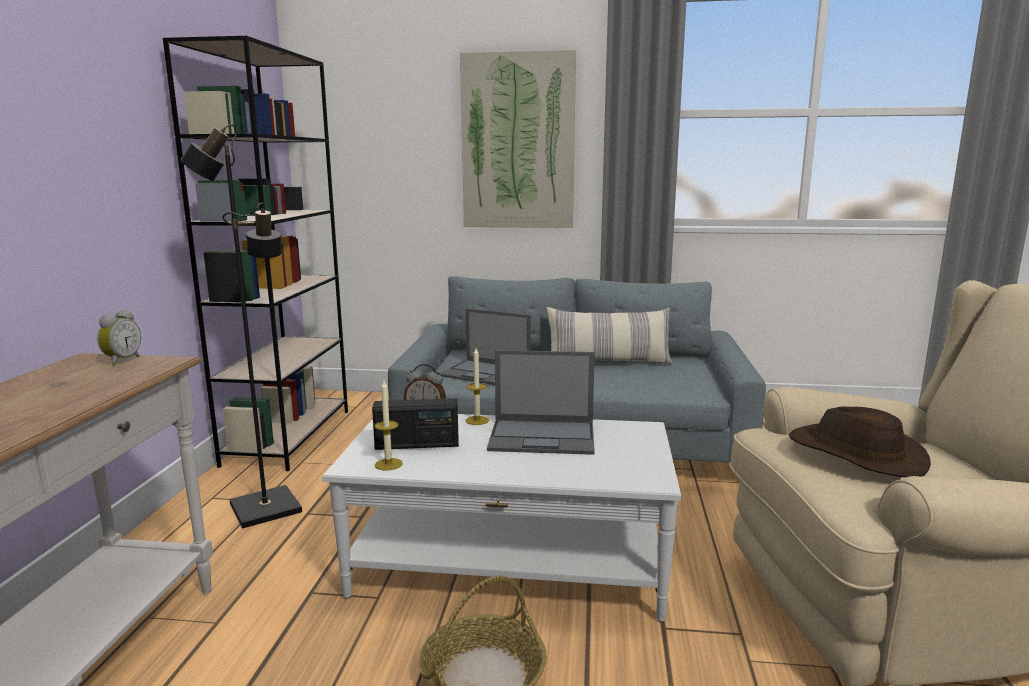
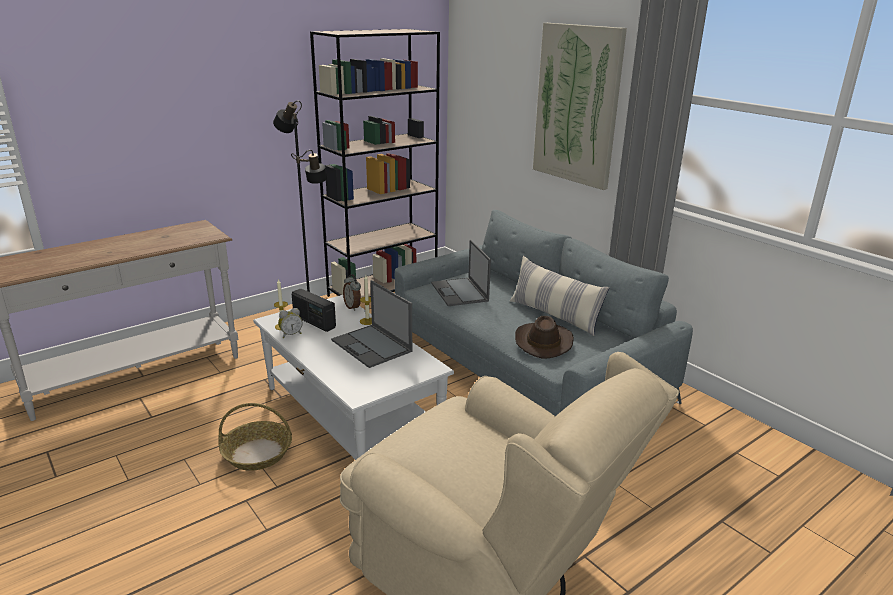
camera: 45 degrees right, 10 degrees up
alarm clock [97,309,141,366] -> alarm clock moved to [278,308,303,338]
brown hat [789,407,931,478] -> brown hat moved to [515,316,574,359]

